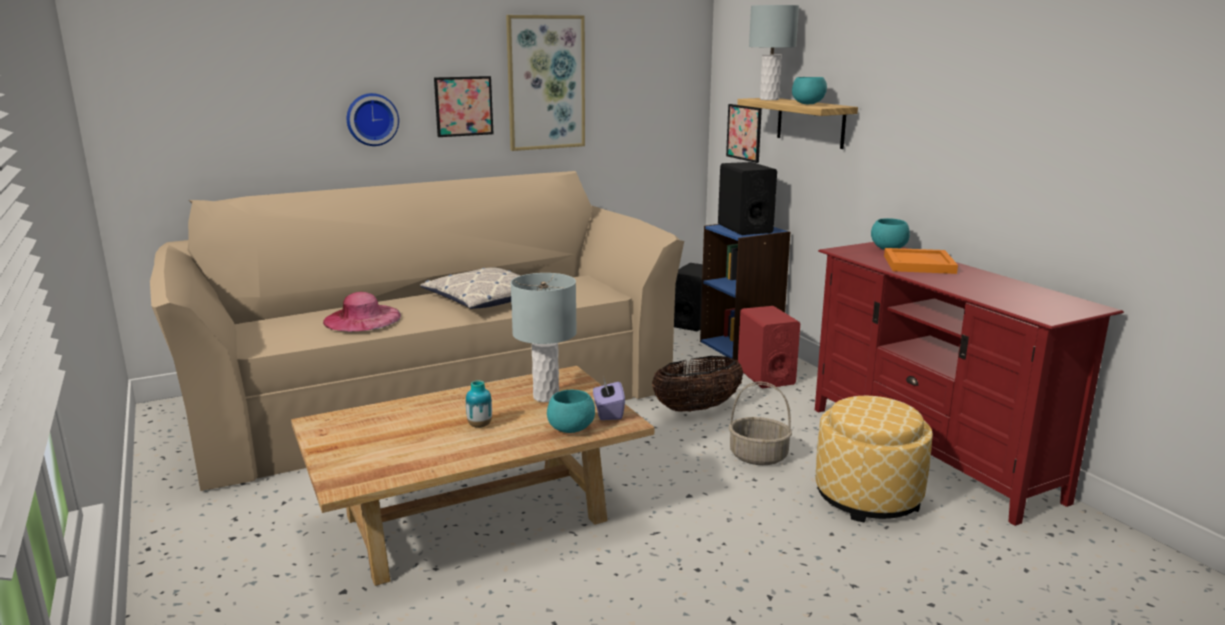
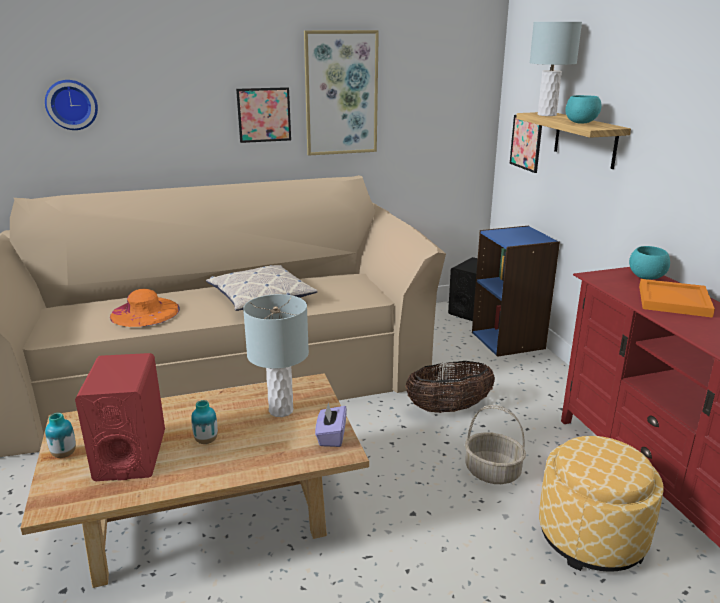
camera: 10 degrees right, 5 degrees up
pink hat [323,292,401,332] -> orange hat [110,289,180,327]
wall clock [347,93,399,146] -> wall clock moved to [45,80,98,130]
turquoise bowl [547,390,595,433] -> none
black speaker [718,162,777,235] -> none
red speaker [738,306,800,388] -> red speaker moved to [75,353,165,481]
none -> vase [45,413,76,458]

